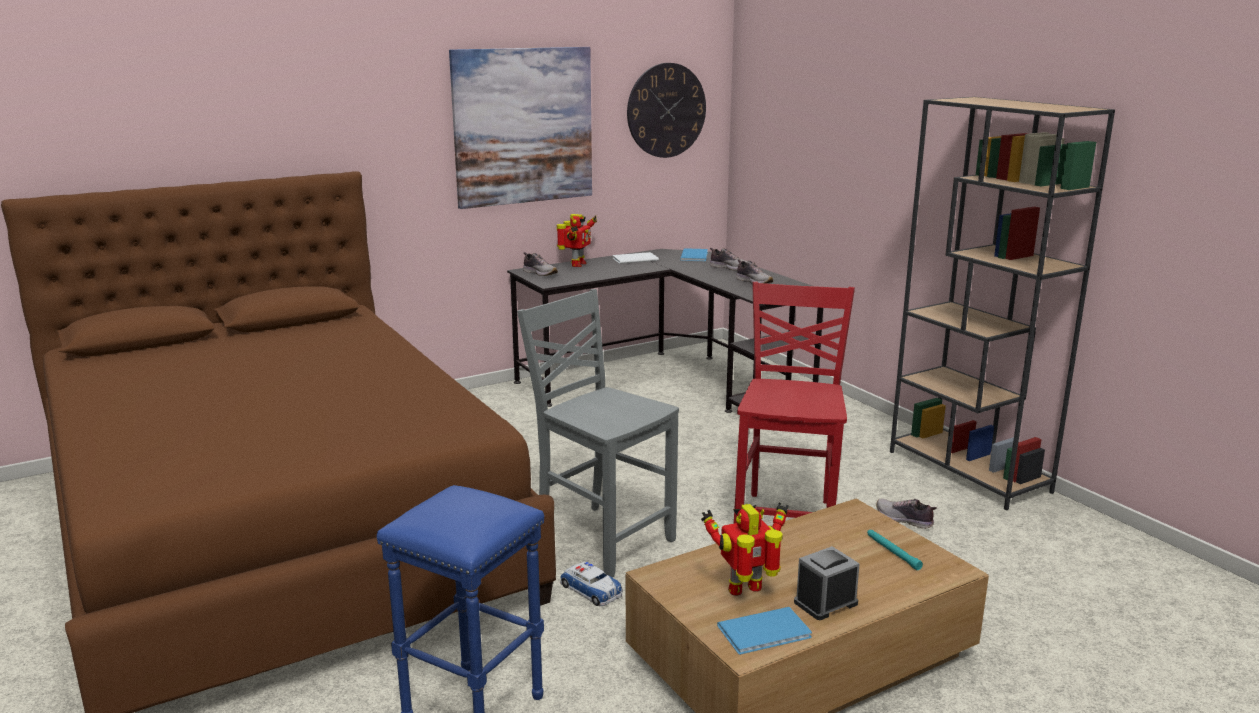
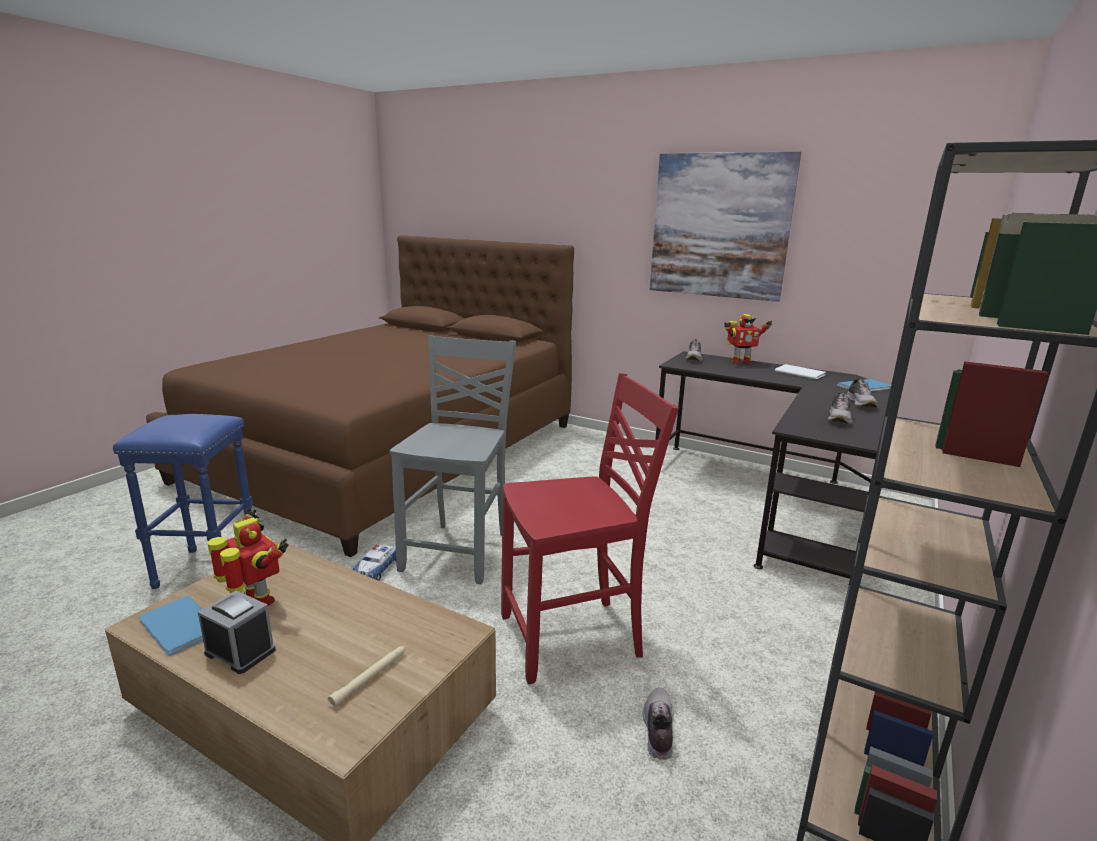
camera: 60 degrees right, 0 degrees up
wall clock [627,63,706,158] -> none
turquoise flashlight [867,530,923,570] -> beige flashlight [328,646,405,708]

